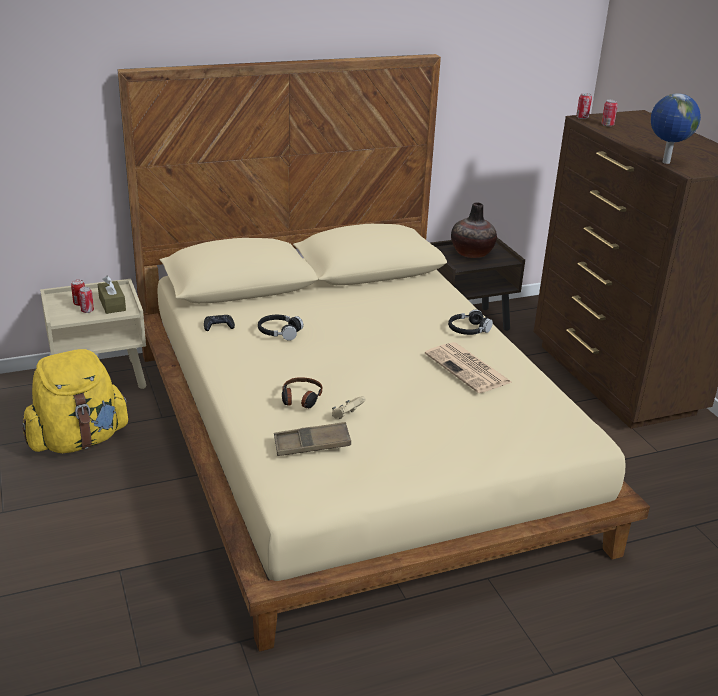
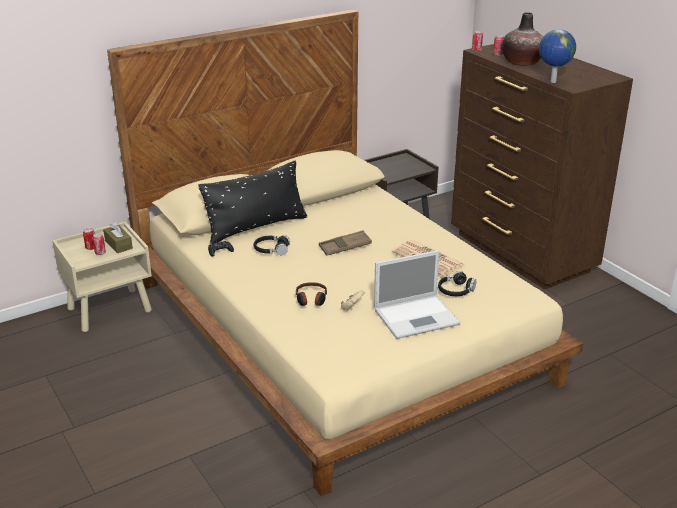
camera: 10 degrees left, 0 degrees up
yellow backpack [22,349,129,453] -> none
brown tray [274,422,351,456] -> brown tray moved to [319,230,372,256]
black headphones [448,309,493,335] -> black headphones moved to [438,271,476,296]
vase [451,202,497,258] -> vase moved to [502,12,543,66]
none -> black pillow [198,160,307,244]
none -> laptop [374,250,461,339]

